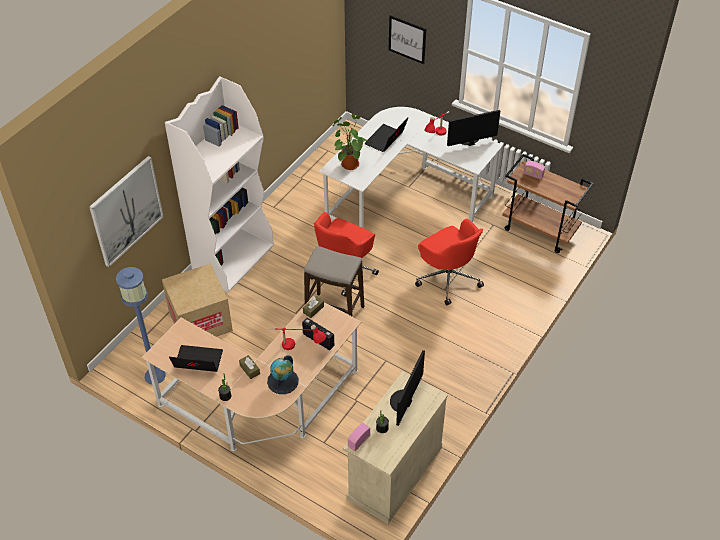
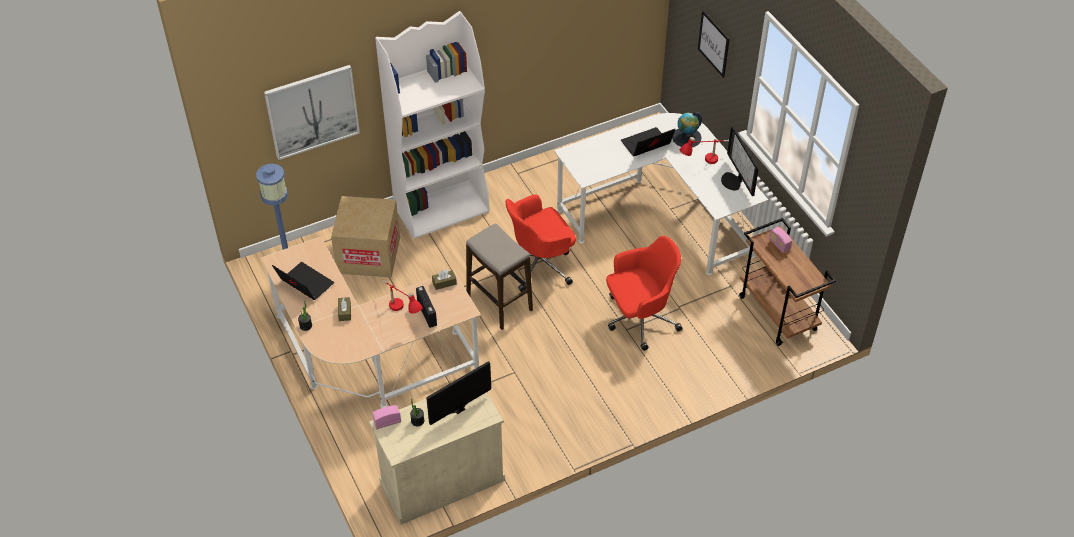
camera: 30 degrees right, 0 degrees up
globe [267,355,299,394] -> globe moved to [672,111,702,147]
potted plant [332,113,367,170] -> none
red office chair [415,219,484,306] -> red office chair turned 105 degrees counterclockwise [606,236,683,351]
monitor [447,110,500,146] -> monitor turned 120 degrees counterclockwise [721,126,759,196]

